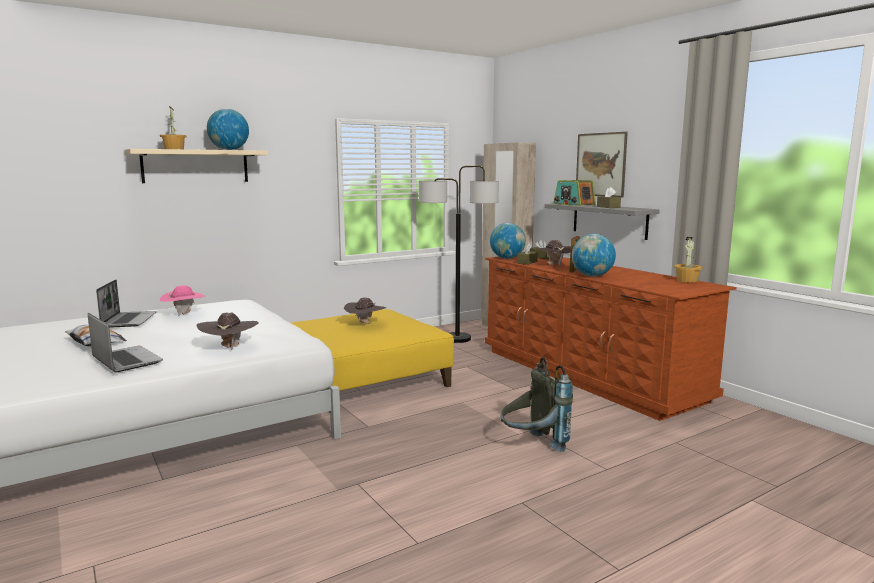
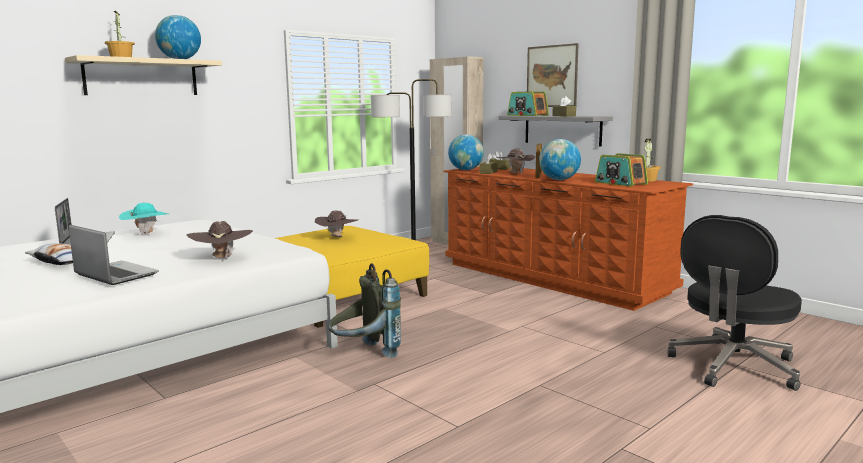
camera: 10 degrees left, 0 degrees up
pink hat [160,285,206,316] -> turquoise hat [119,203,168,235]
grey backpack [500,357,573,452] -> grey backpack moved to [328,263,401,358]
none -> radio [595,153,648,187]
none -> black office chair [667,215,802,391]

